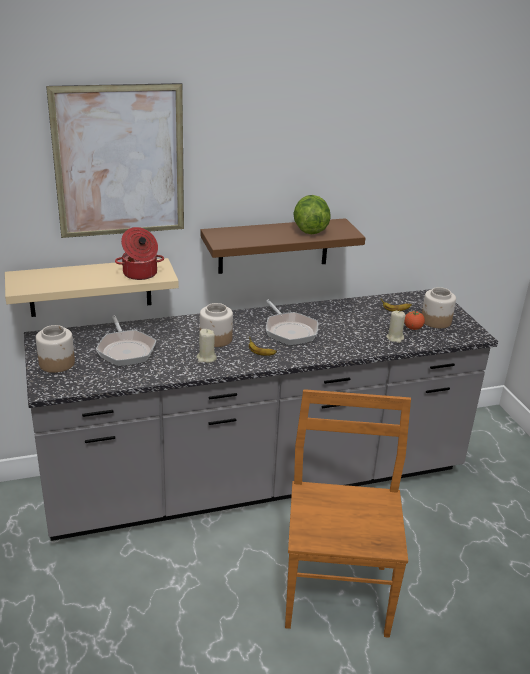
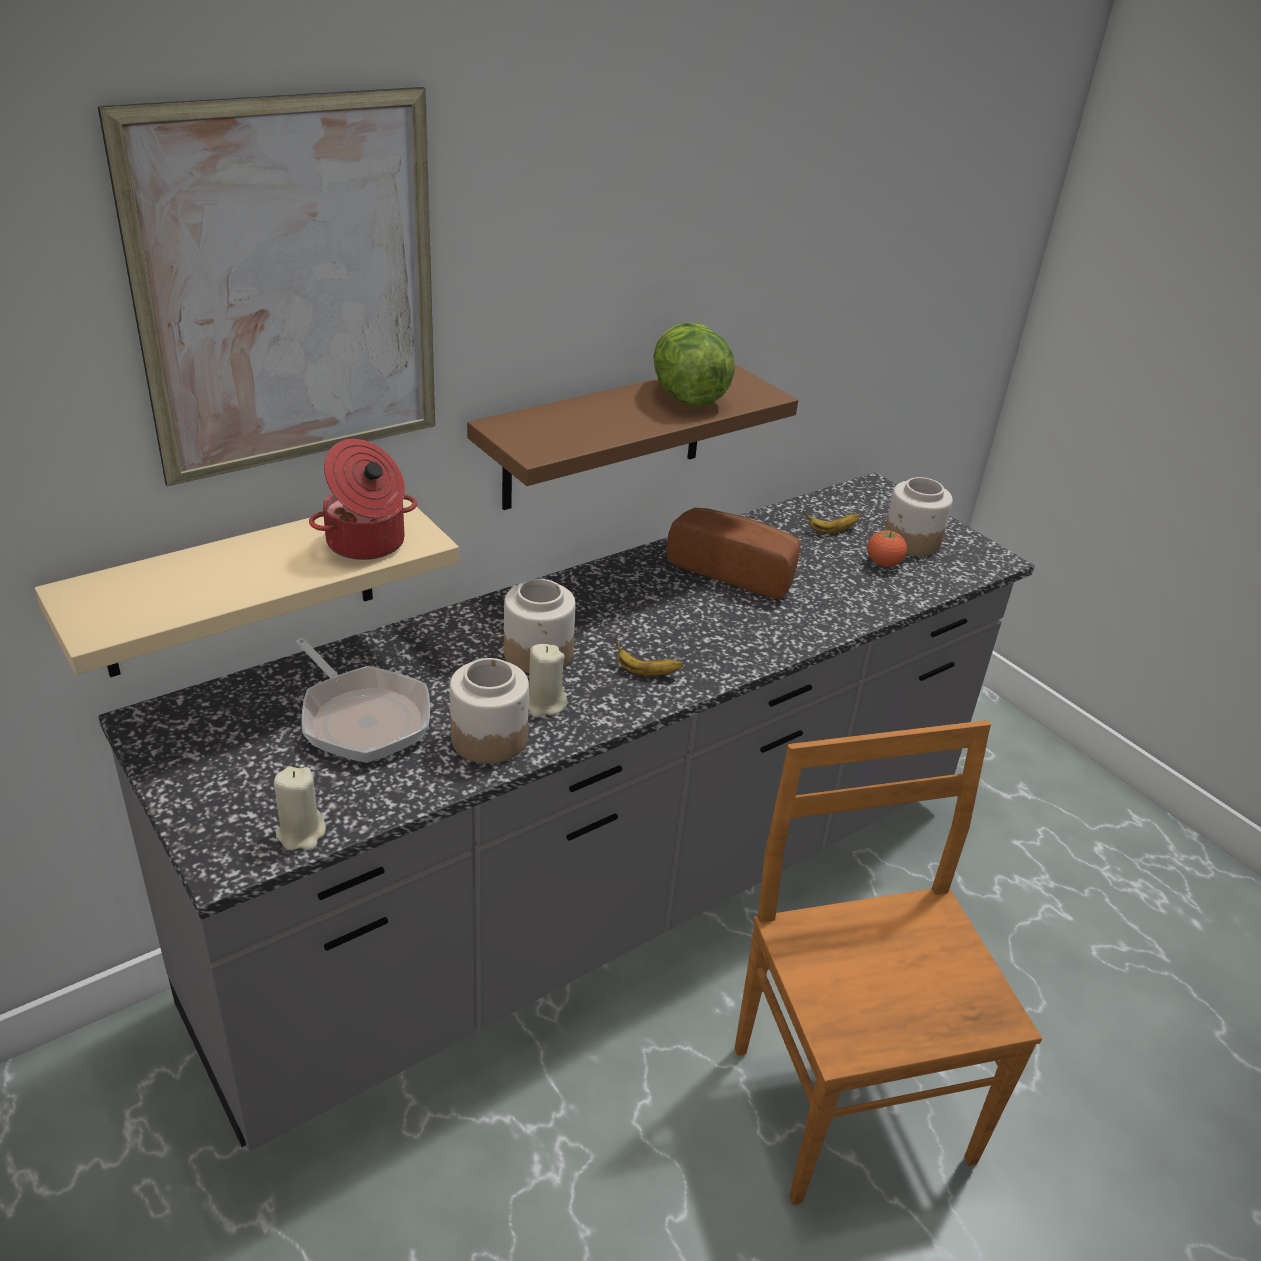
camera: 20 degrees left, 5 degrees up
jar [36,325,75,373] -> jar moved to [450,658,529,764]
frying pan [266,300,318,345] -> none
beige candle [386,311,406,343] -> beige candle moved to [274,766,326,851]
none -> bread [667,508,801,599]

